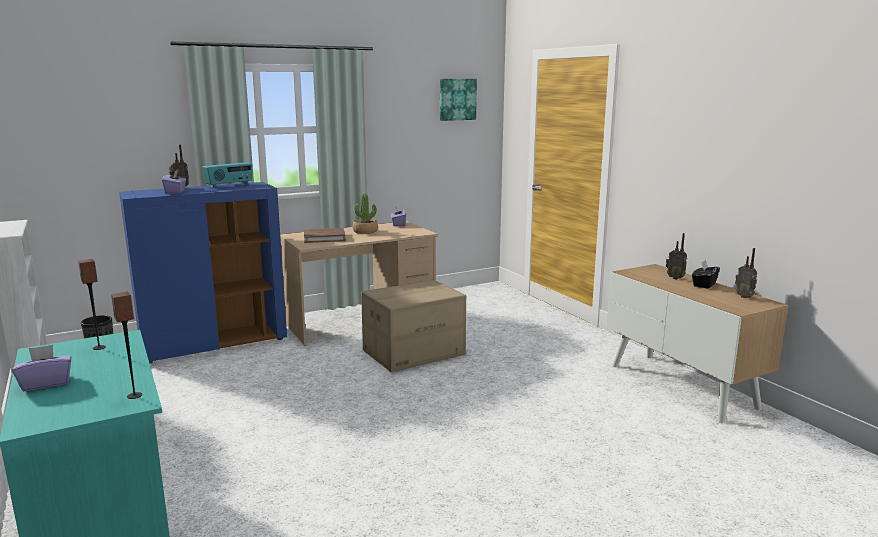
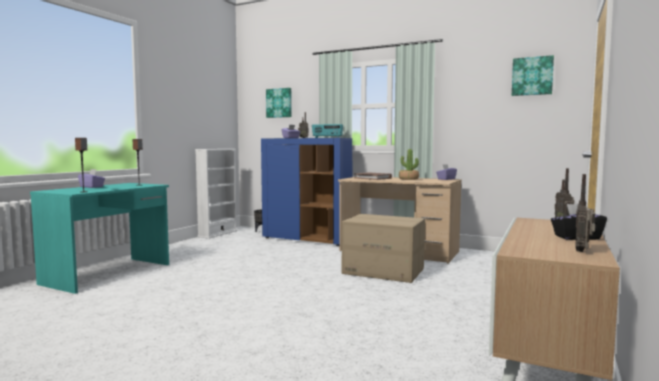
camera: 55 degrees right, 10 degrees down
none -> picture [266,88,292,118]

